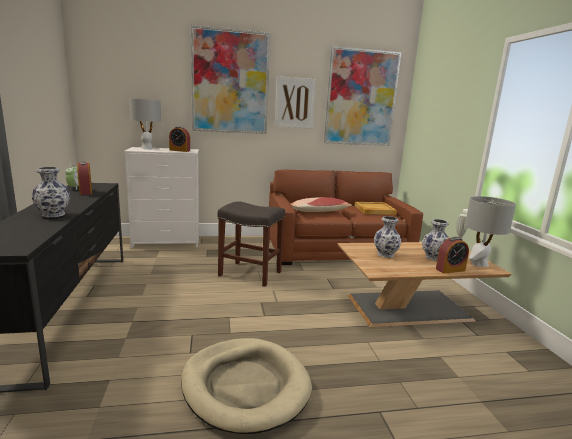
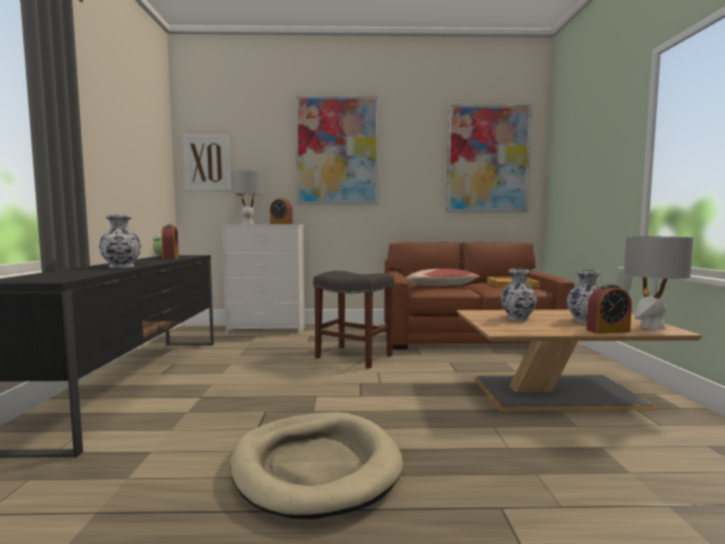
camera: 10 degrees right, 10 degrees down
picture [275,76,316,129] -> picture moved to [182,135,231,191]

